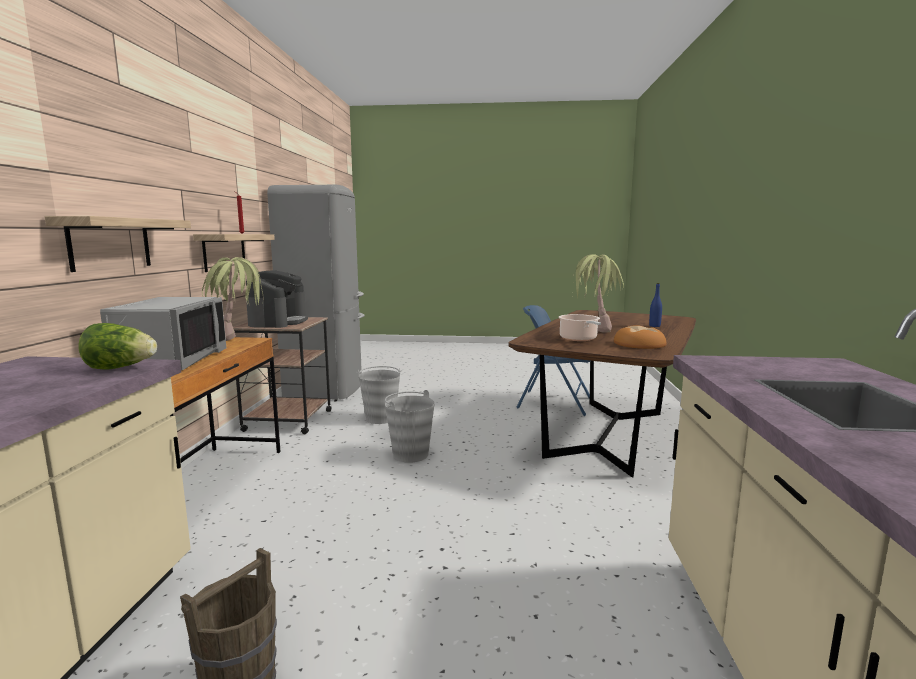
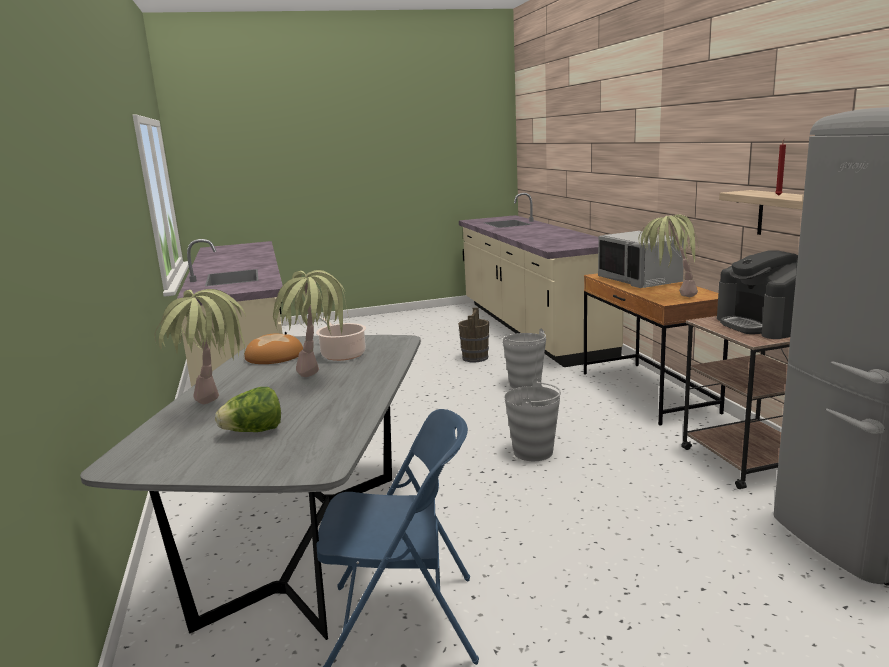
camera: 160 degrees right, 5 degrees up
shelf [45,216,191,272] -> none
lettuce [79,323,157,369] -> lettuce moved to [215,387,281,432]
grey bucket [356,366,402,424] -> grey bucket moved to [502,329,546,389]
brown dining table [508,310,696,478] -> grey dining table [80,335,421,640]
blue bottle [649,283,662,327] -> potted plant [154,289,246,404]

